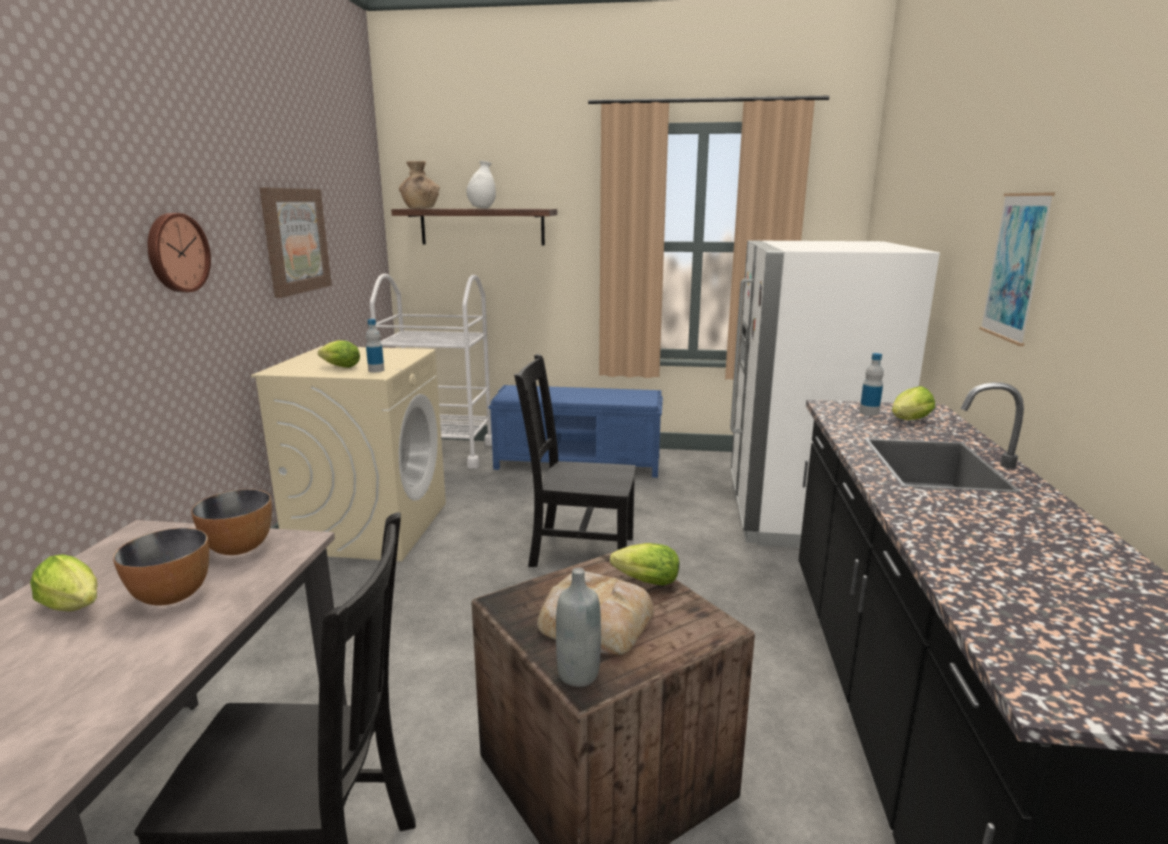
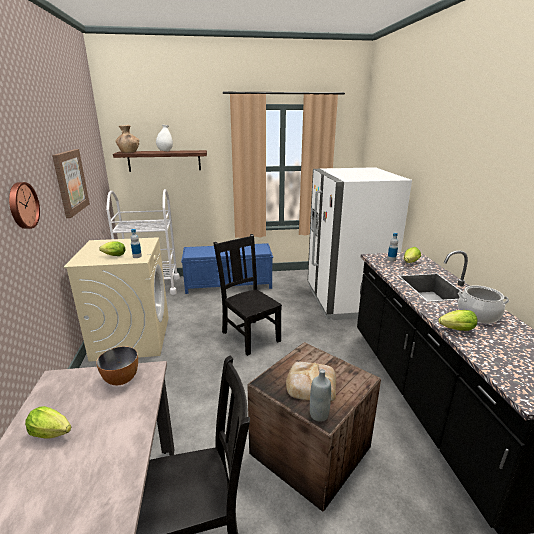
camera: 15 degrees left, 5 degrees up
bowl [113,528,209,605] -> none
black chair [514,354,636,567] -> black chair turned 60 degrees clockwise [213,234,282,356]
lettuce [610,543,679,586] -> lettuce moved to [438,310,477,331]
picture [979,192,1055,346] -> none
none -> cooking pot [458,285,509,323]

